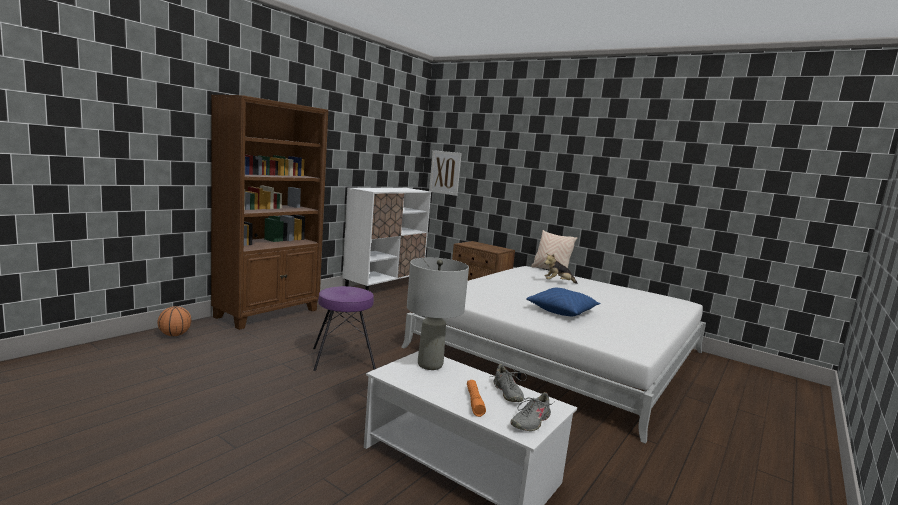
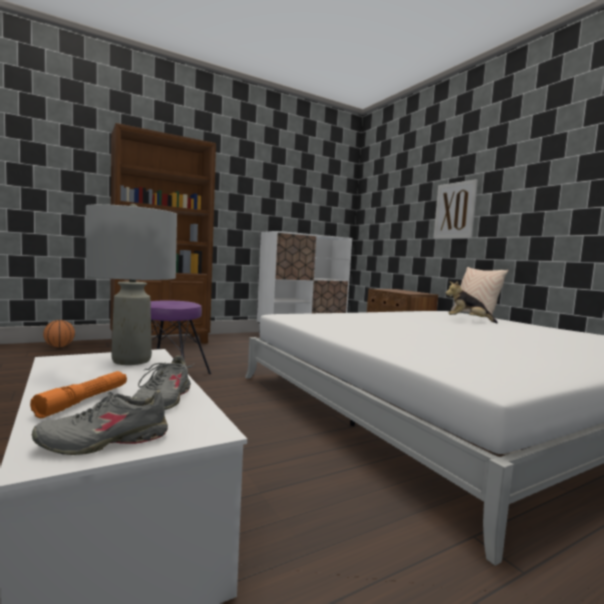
camera: 25 degrees right, 5 degrees down
picture [429,150,462,196] -> picture moved to [433,179,478,239]
blue pillow [526,288,601,316] -> none

